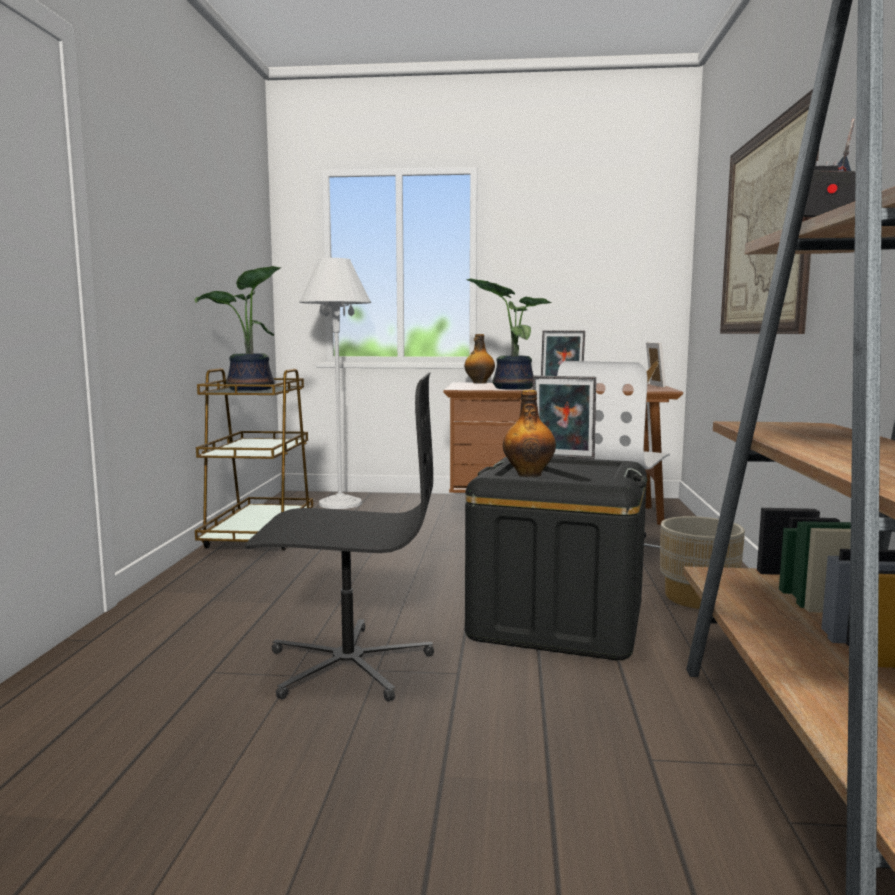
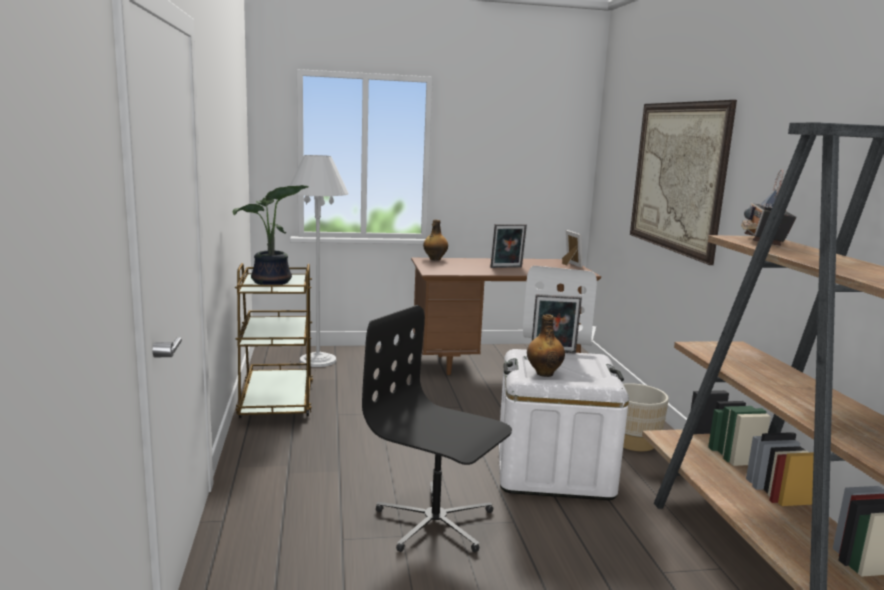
camera: 15 degrees left, 5 degrees up
black office chair [245,373,434,702] -> black office chair turned 135 degrees counterclockwise [362,305,512,552]
black storage box [465,457,648,660] -> white storage box [499,349,629,500]
potted plant [466,279,552,390] -> none

